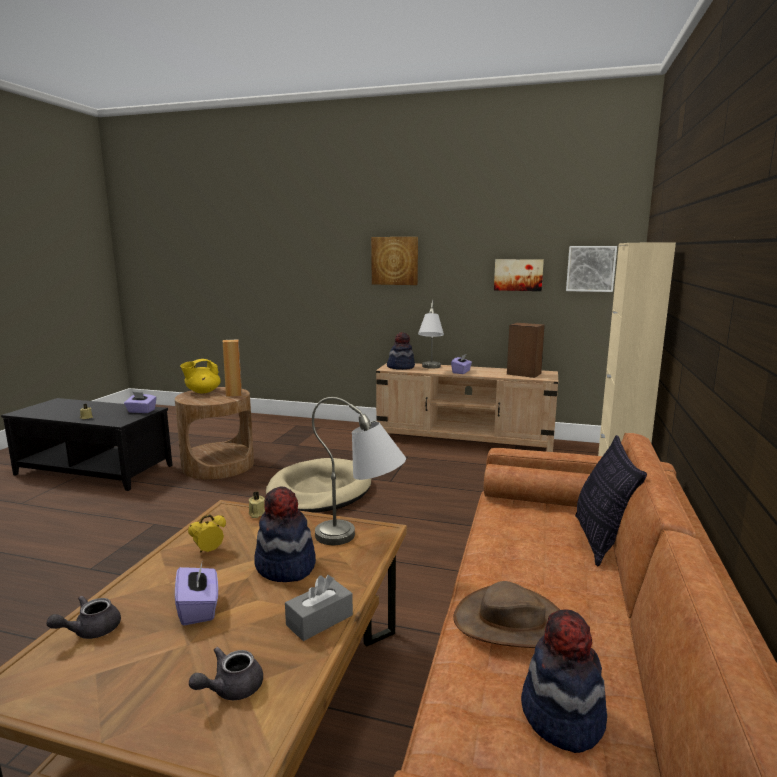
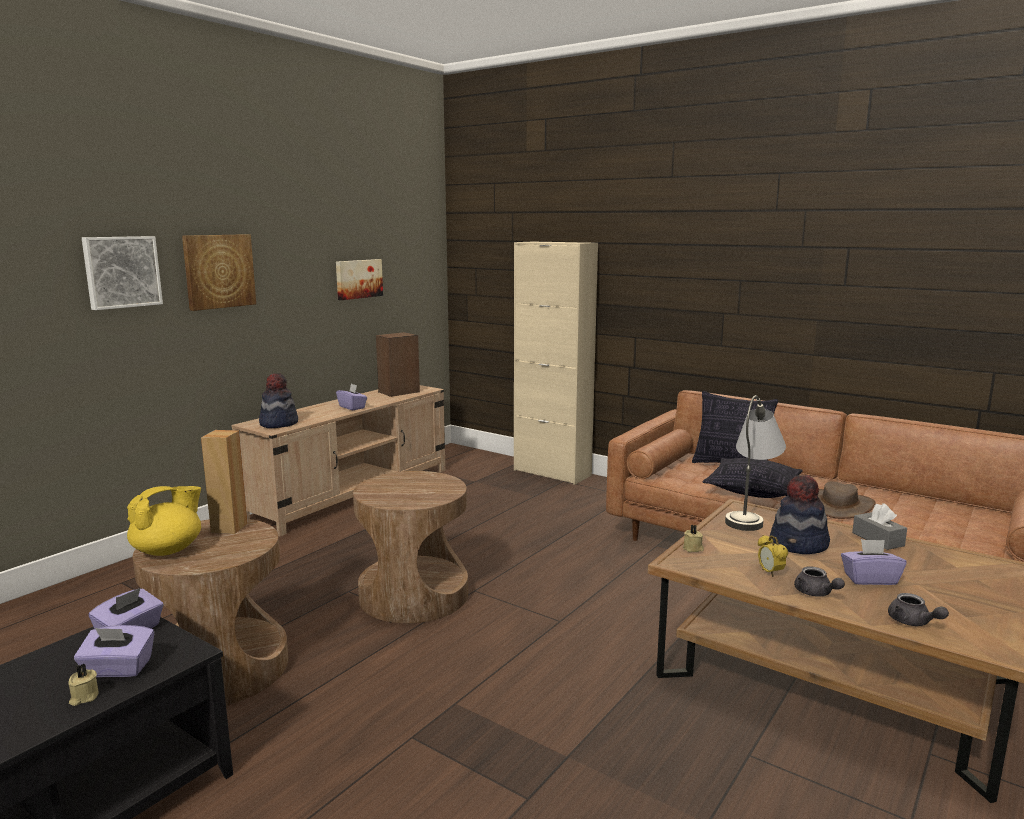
camera: 70 degrees left, 0 degrees up
yellow teapot [180,359,220,393] -> yellow teapot turned 120 degrees counterclockwise [127,486,201,556]
grey teapot [189,647,263,700] -> grey teapot moved to [794,566,845,596]
beige dog bed [266,458,371,513] -> brown side table [353,471,468,623]
grey table lamp [418,300,444,369] -> none
hat [521,609,607,753] -> none
picture [566,246,617,292] -> picture moved to [82,236,163,310]
none -> purple tissue box [74,625,154,677]
none -> pillow [703,458,803,498]

